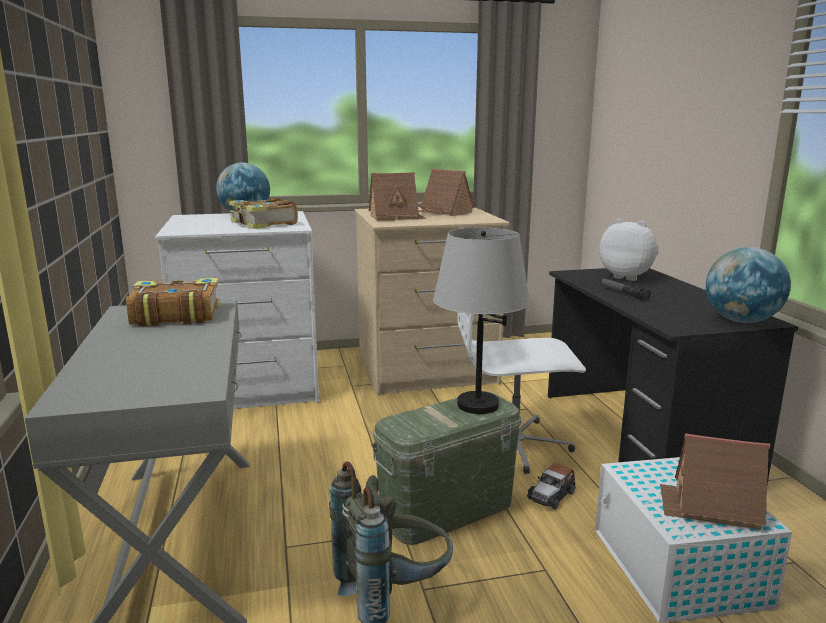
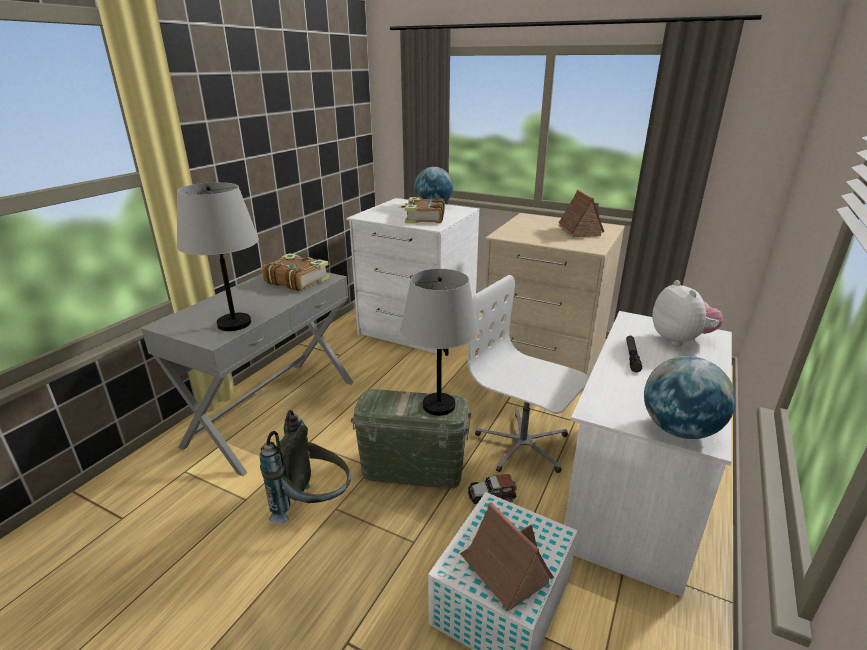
camera: 40 degrees right, 10 degrees up
toy house [369,172,426,221] -> none
black desk [548,268,798,484] -> white desk [564,311,732,597]
none -> grey table lamp [177,182,259,331]

